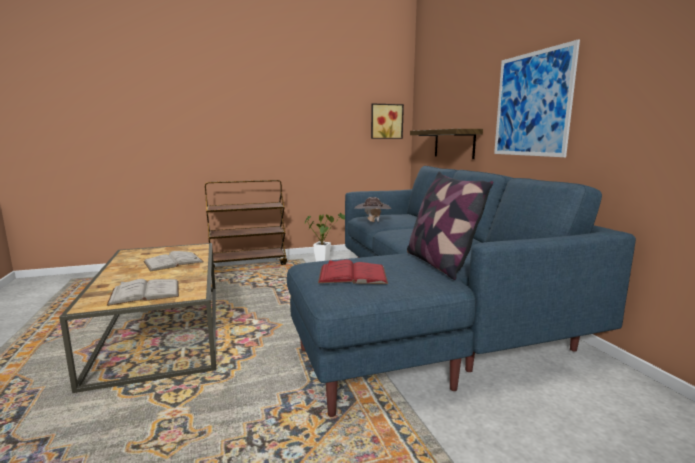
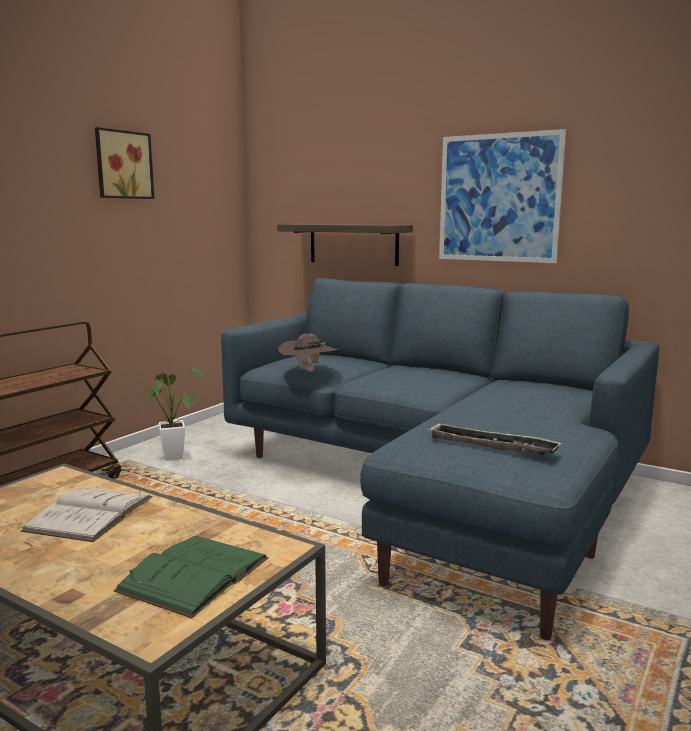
camera: 40 degrees left, 0 degrees up
white book [107,279,179,306] -> green book [113,536,268,618]
red book [318,259,388,284] -> tray [428,423,561,455]
picture [371,103,404,139] -> picture moved to [95,127,154,199]
pillow [407,172,493,280] -> none

